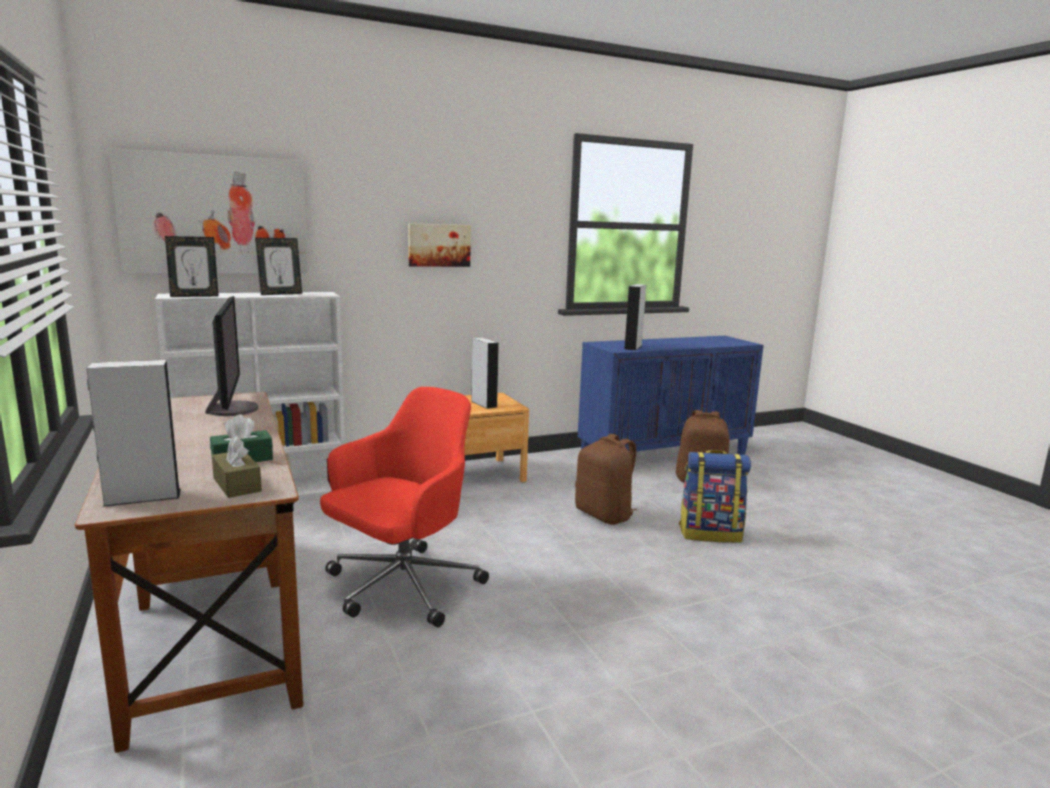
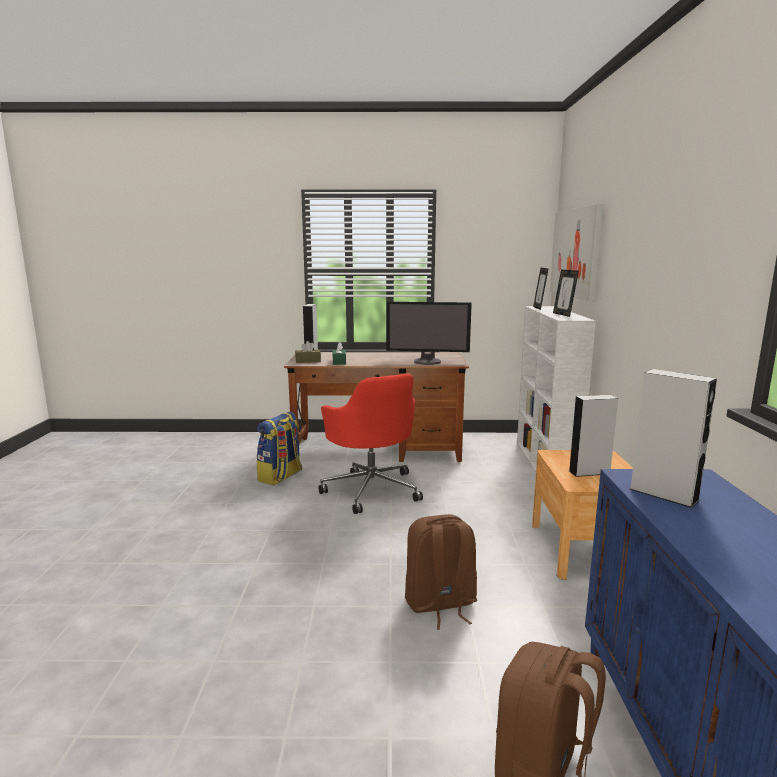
camera: 115 degrees right, 0 degrees up
picture [408,223,471,267] -> none
backpack [679,450,751,543] -> backpack moved to [257,412,302,486]

